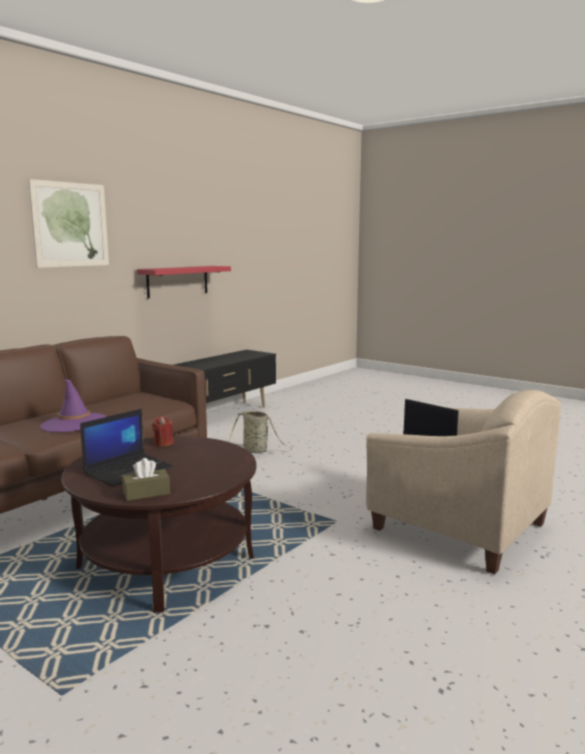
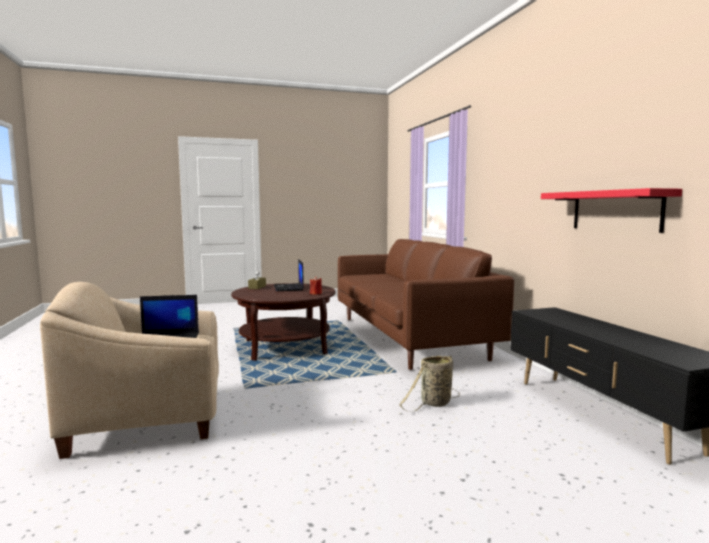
camera: 125 degrees right, 5 degrees down
picture [29,179,109,268] -> none
purple hat [40,379,107,432] -> none

